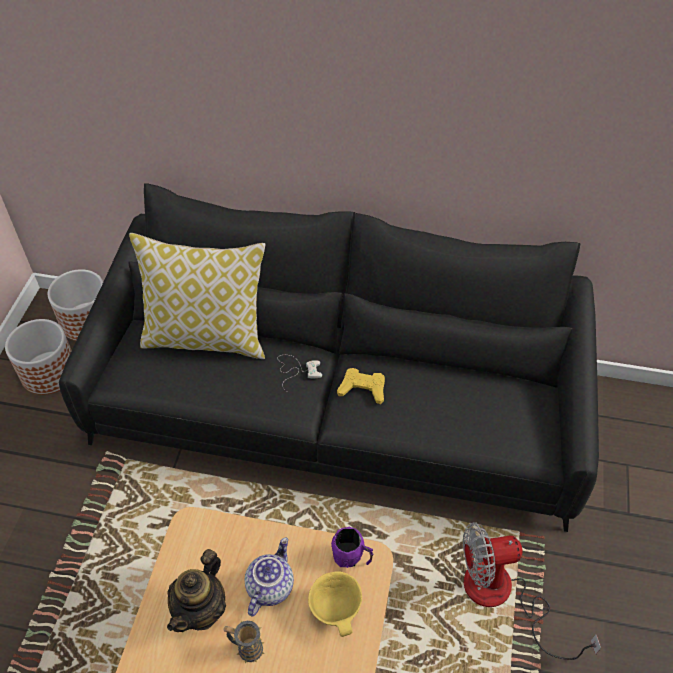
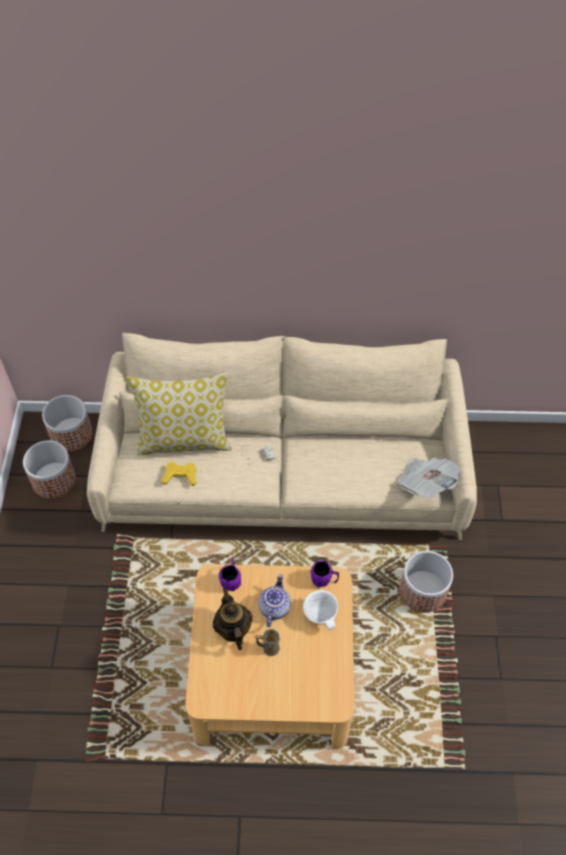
camera: 10 degrees left, 5 degrees up
black sofa [59,183,599,532] -> beige sofa [87,332,477,540]
teapot [167,549,226,632] -> teapot turned 150 degrees clockwise [213,588,253,650]
yellow bowl [308,571,362,637] -> white bowl [303,590,338,630]
yellow game controller [337,368,385,404] -> yellow game controller moved to [162,462,197,486]
fan [463,522,601,660] -> planter [400,551,453,613]
none -> purple mug [219,557,241,591]
none -> newspaper [396,458,461,498]

